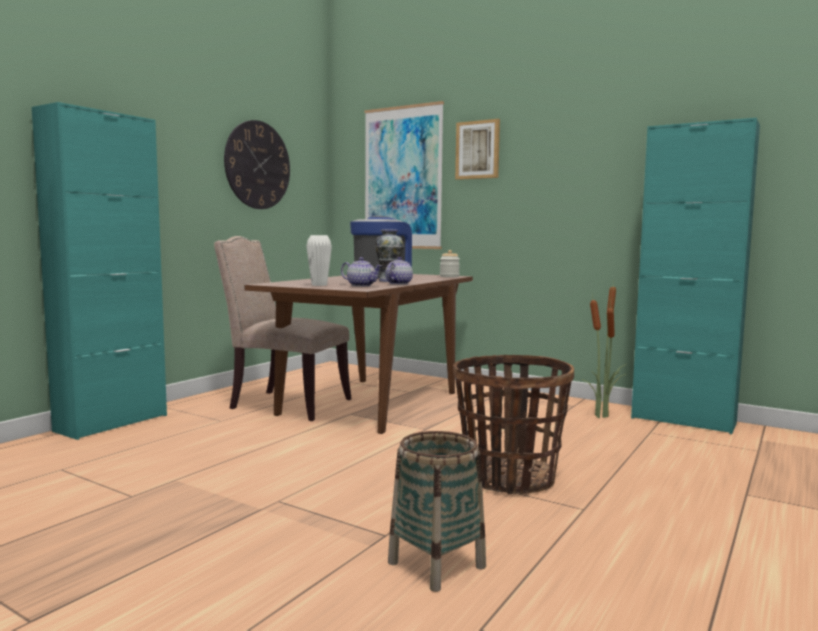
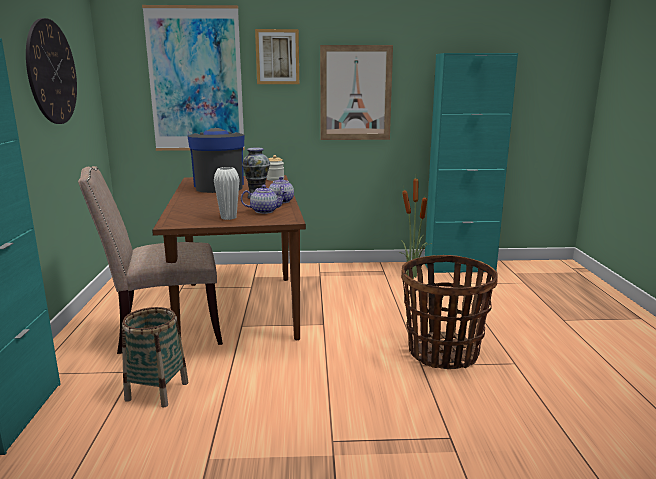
camera: 35 degrees left, 10 degrees up
basket [388,431,486,592] -> basket moved to [122,307,188,407]
none -> picture [320,45,393,140]

